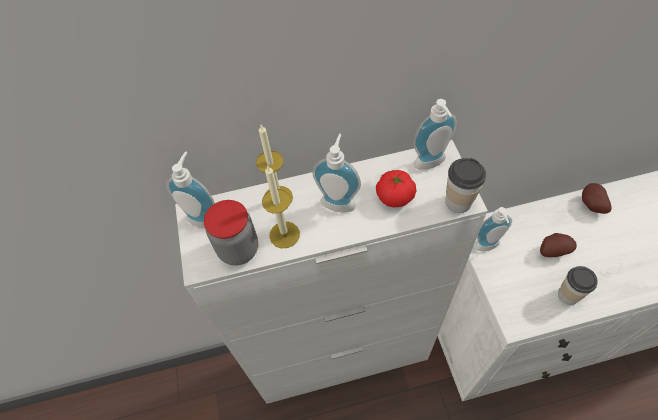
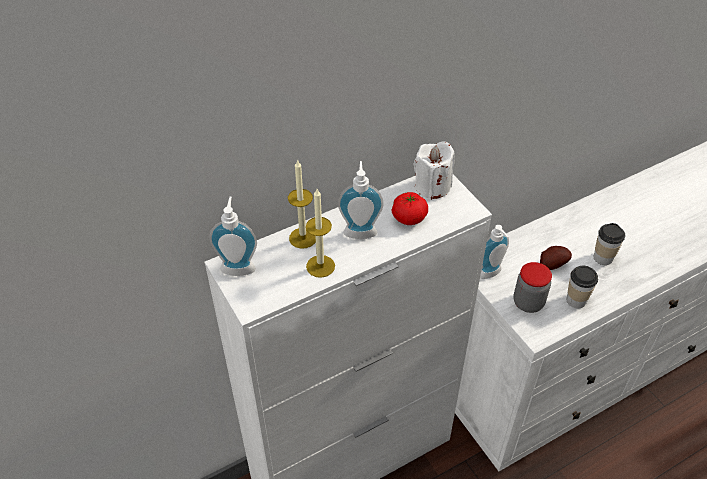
camera: 20 degrees left, 10 degrees down
jar [204,200,258,265] -> jar moved to [513,262,552,313]
soap dispenser [413,99,457,170] -> white candle [413,141,455,200]
cup [445,158,486,213] -> cup moved to [594,223,625,265]
potato [582,183,611,214] -> none

